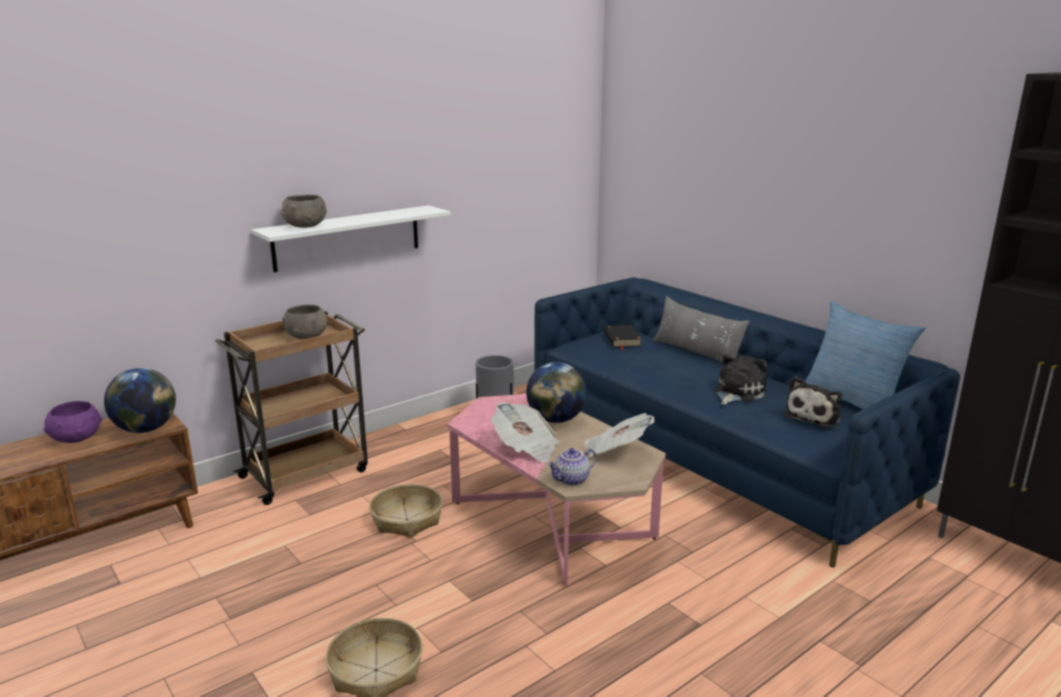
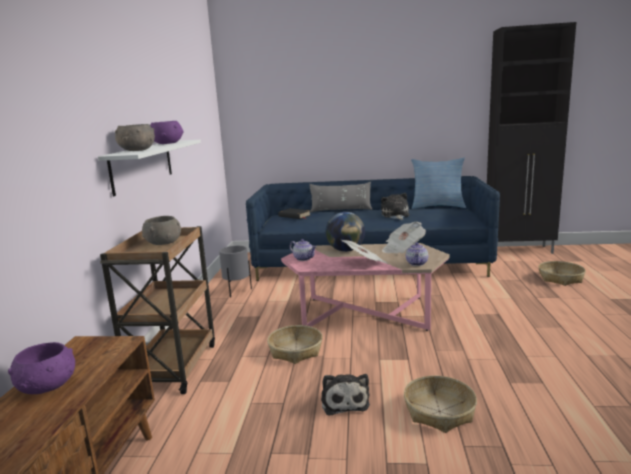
camera: 45 degrees left, 5 degrees down
globe [104,368,176,433] -> none
plush toy [784,376,842,427] -> plush toy moved to [321,374,370,416]
none -> purple bowl [150,121,183,144]
none -> teapot [290,239,317,261]
none -> basket [538,261,586,286]

